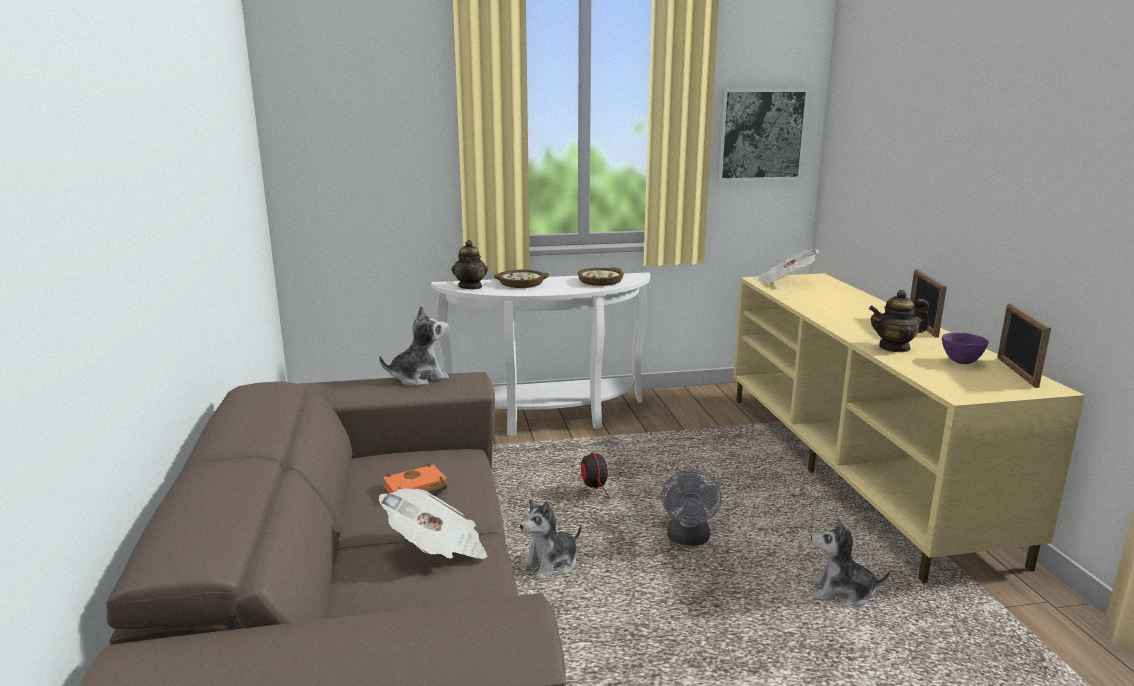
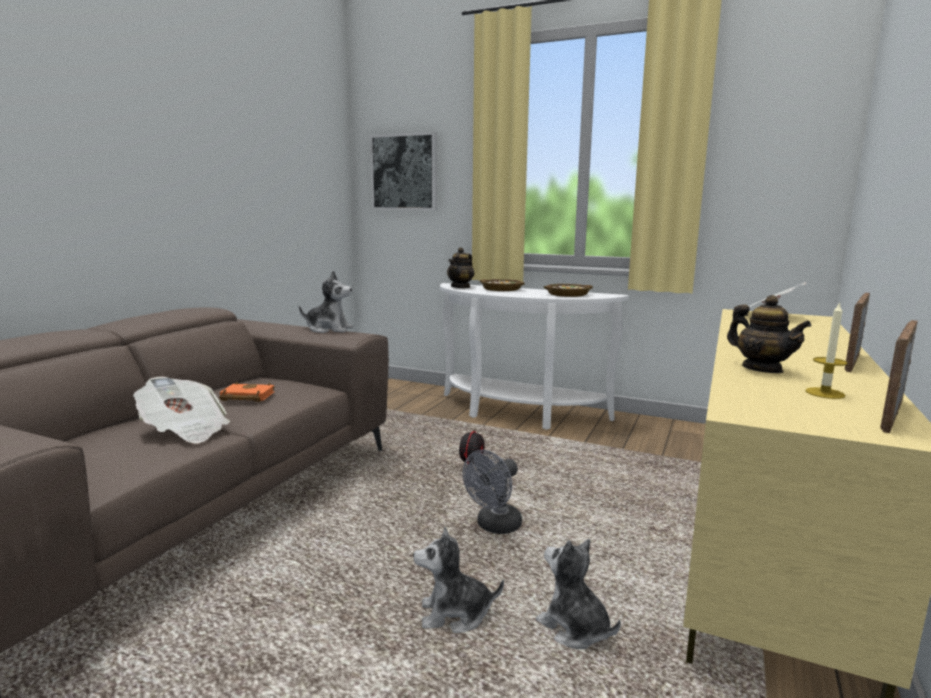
camera: 35 degrees right, 5 degrees down
plush toy [520,499,582,580] -> plush toy moved to [413,527,504,633]
picture [716,88,810,182] -> picture moved to [370,132,437,210]
teapot [869,290,929,352] -> teapot turned 150 degrees counterclockwise [727,295,812,373]
purple bowl [942,333,989,364] -> candle [805,301,848,399]

